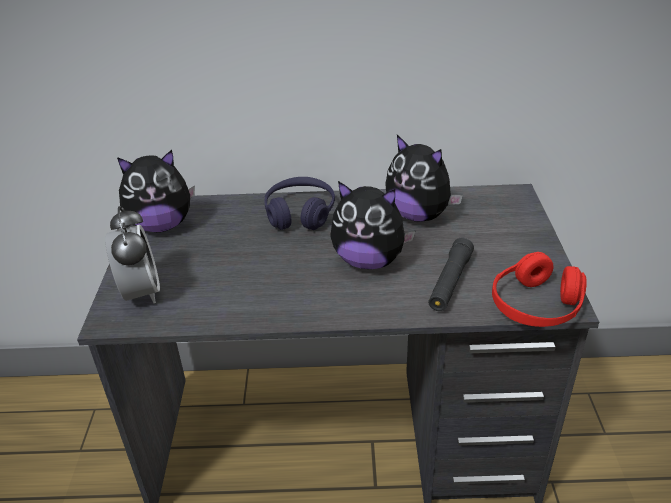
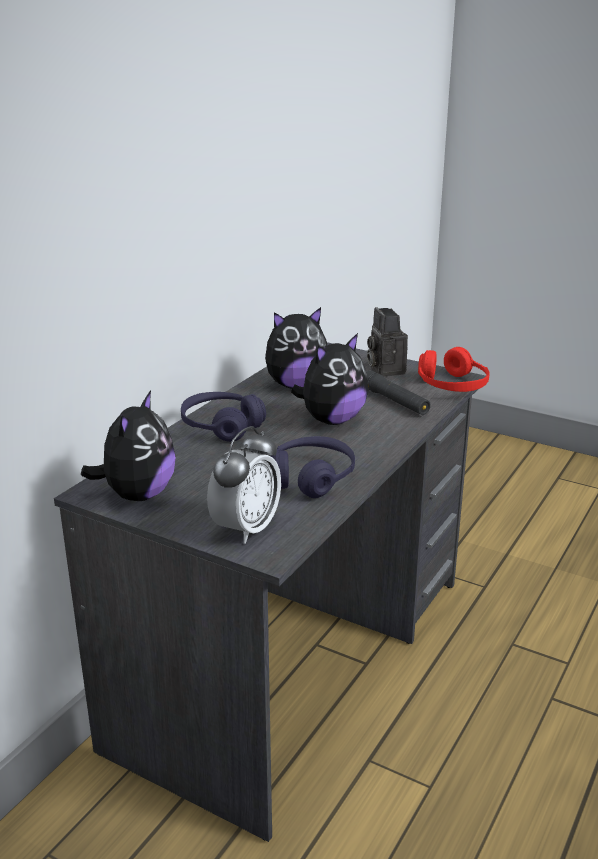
camera: 60 degrees left, 10 degrees down
alarm clock [105,206,160,303] -> alarm clock turned 105 degrees clockwise [207,426,281,544]
none -> purple headphones [271,436,355,498]
none -> camera [367,307,408,377]

